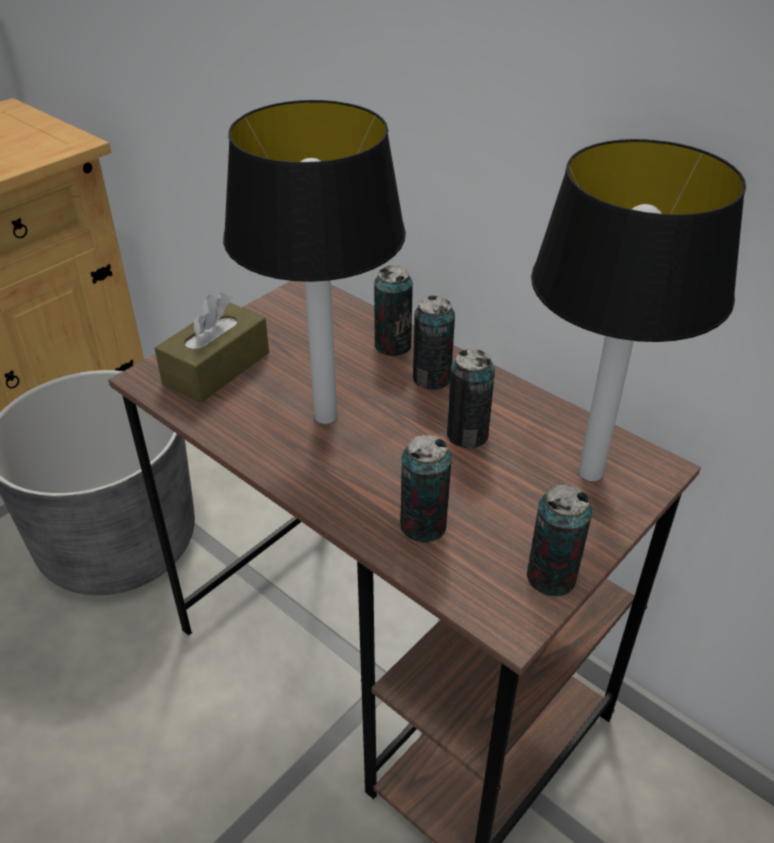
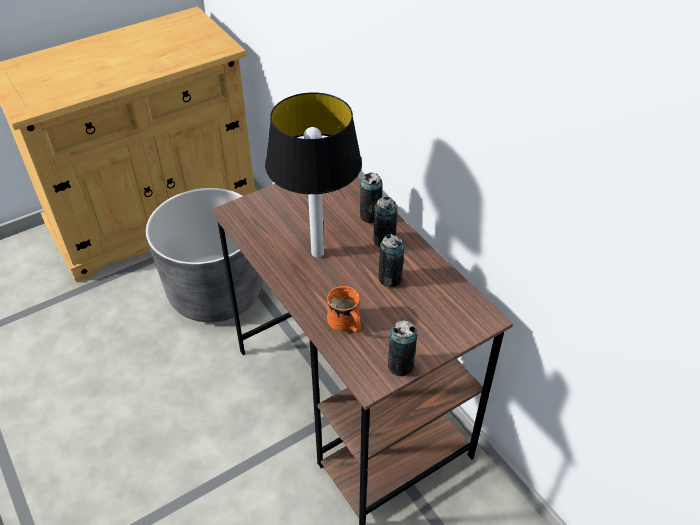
camera: 15 degrees right, 5 degrees up
brown tissue box [155,293,269,403] -> none
can [400,435,452,543] -> orange mug [327,286,361,332]
table lamp [531,139,746,481] -> none

